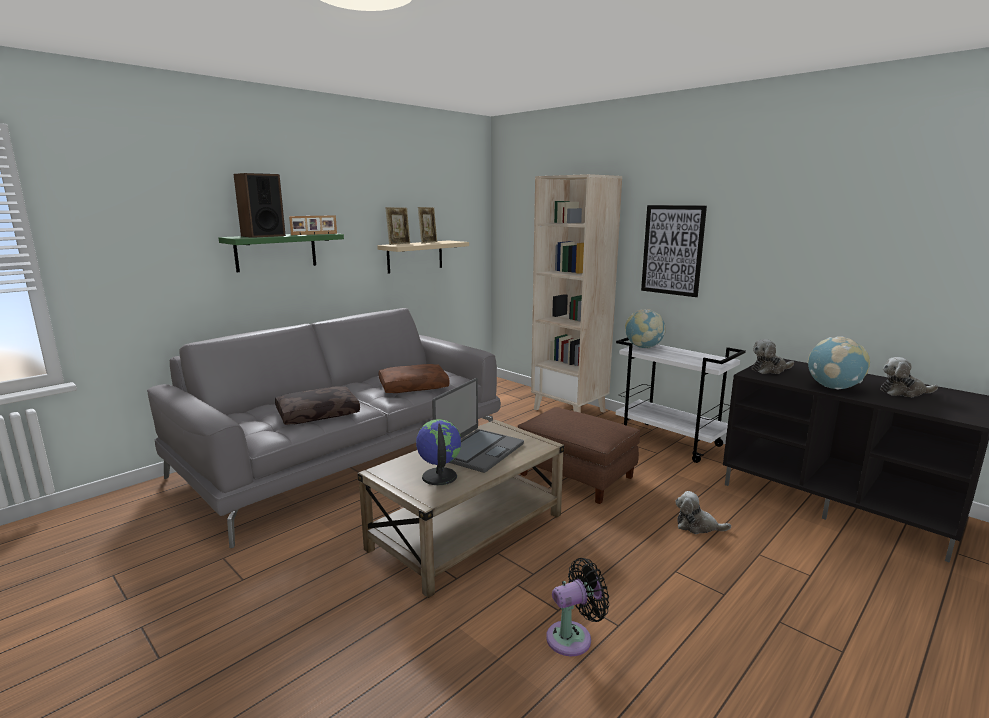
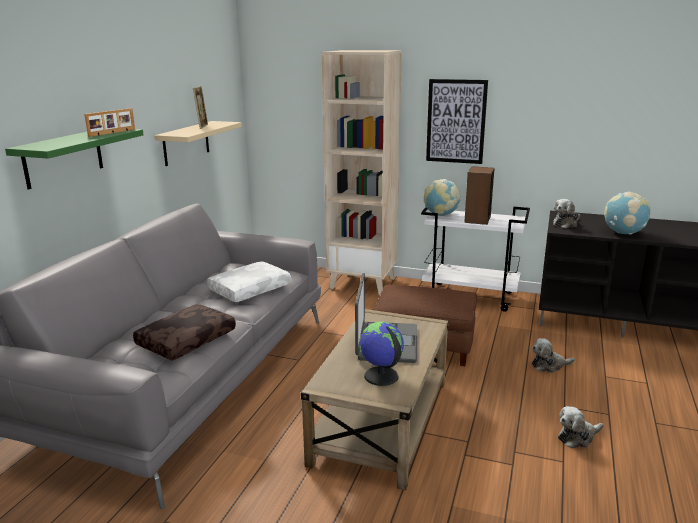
camera: 25 degrees left, 5 degrees up
speaker [233,173,286,238] -> speaker moved to [464,166,495,225]
brown pillow [379,364,450,393] -> white pillow [207,261,291,302]
picture frame [386,207,410,245] -> none
black fan [546,558,609,656] -> none
plush toy [880,357,938,397] -> plush toy moved to [558,406,604,448]

